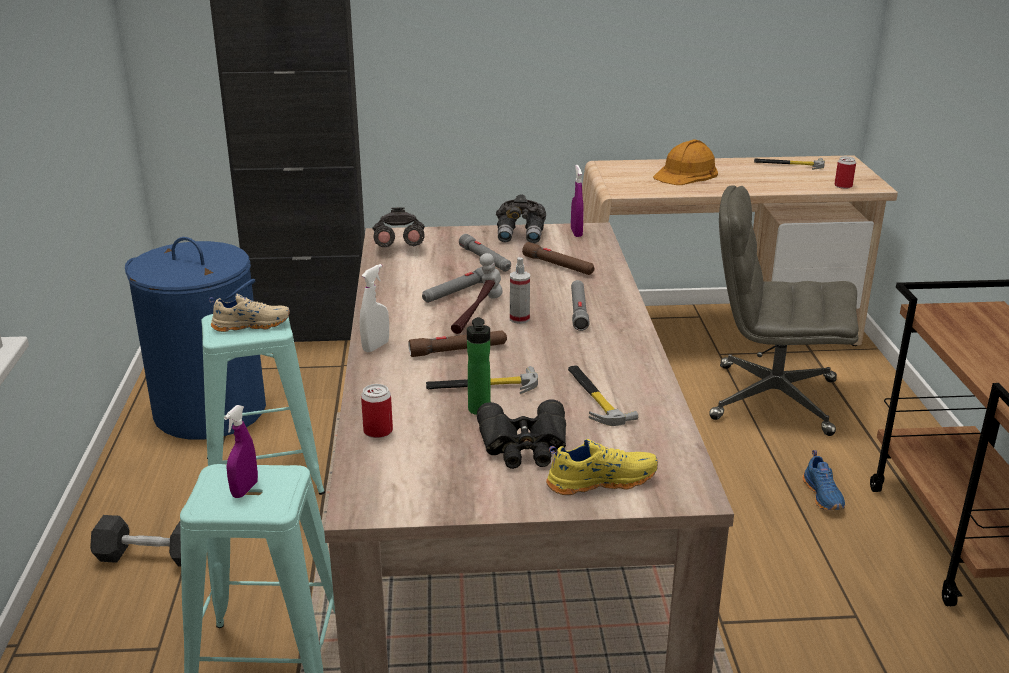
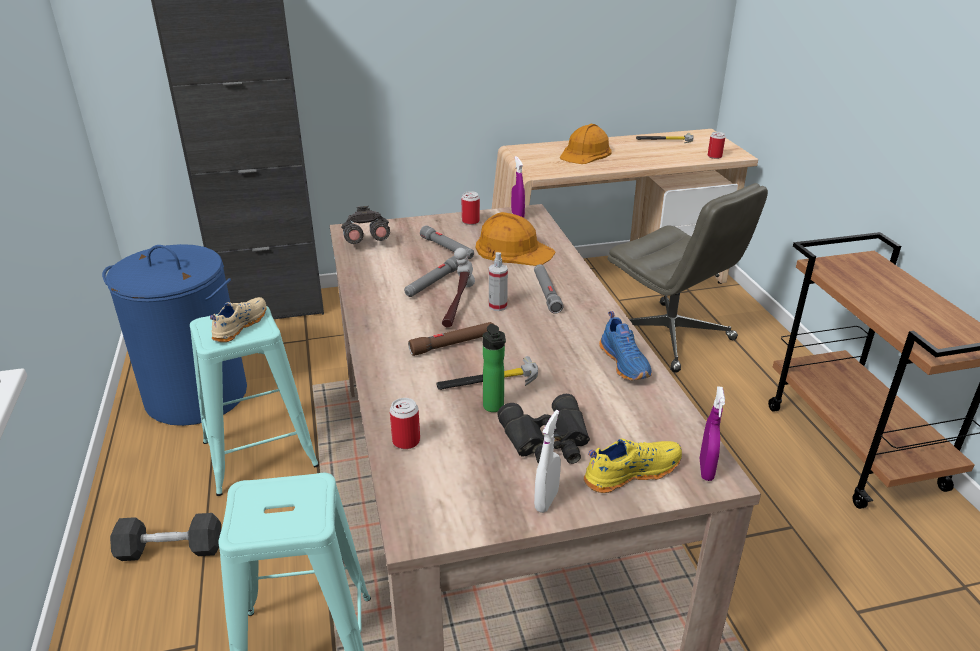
camera: 10 degrees left, 5 degrees up
beige shoe [209,294,290,332] -> beige shoe turned 45 degrees counterclockwise [210,297,267,342]
purple spray bottle [224,405,258,498] -> purple spray bottle moved to [700,387,725,481]
white spray bottle [360,264,389,352] -> white spray bottle moved to [534,410,561,513]
grey binoculars [496,195,546,243] -> can [461,191,480,225]
brown flashlight [522,242,595,275] -> orange hard hat [476,212,556,266]
hammer [568,365,638,426] -> none
grey office chair [709,185,859,436] -> grey office chair turned 135 degrees counterclockwise [608,183,768,373]
blue shoe [802,450,845,510] -> blue shoe moved to [599,311,652,381]

